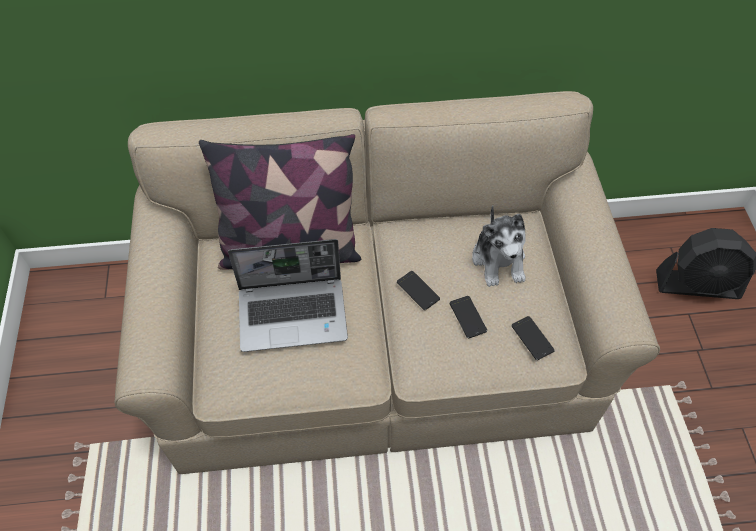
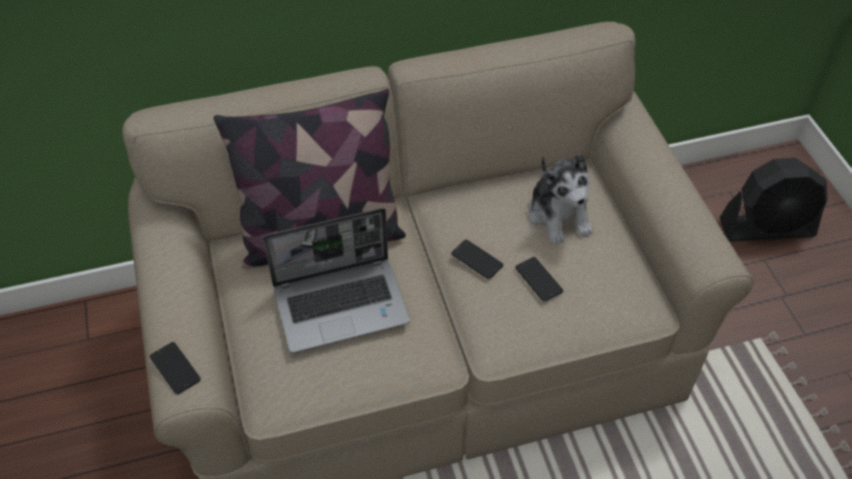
camera: 10 degrees left, 5 degrees down
phone [511,316,555,360] -> phone moved to [150,342,201,395]

